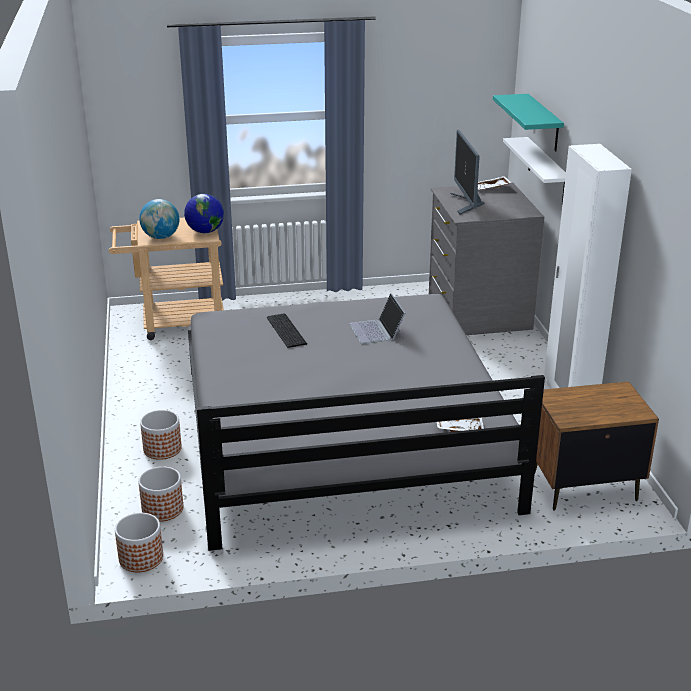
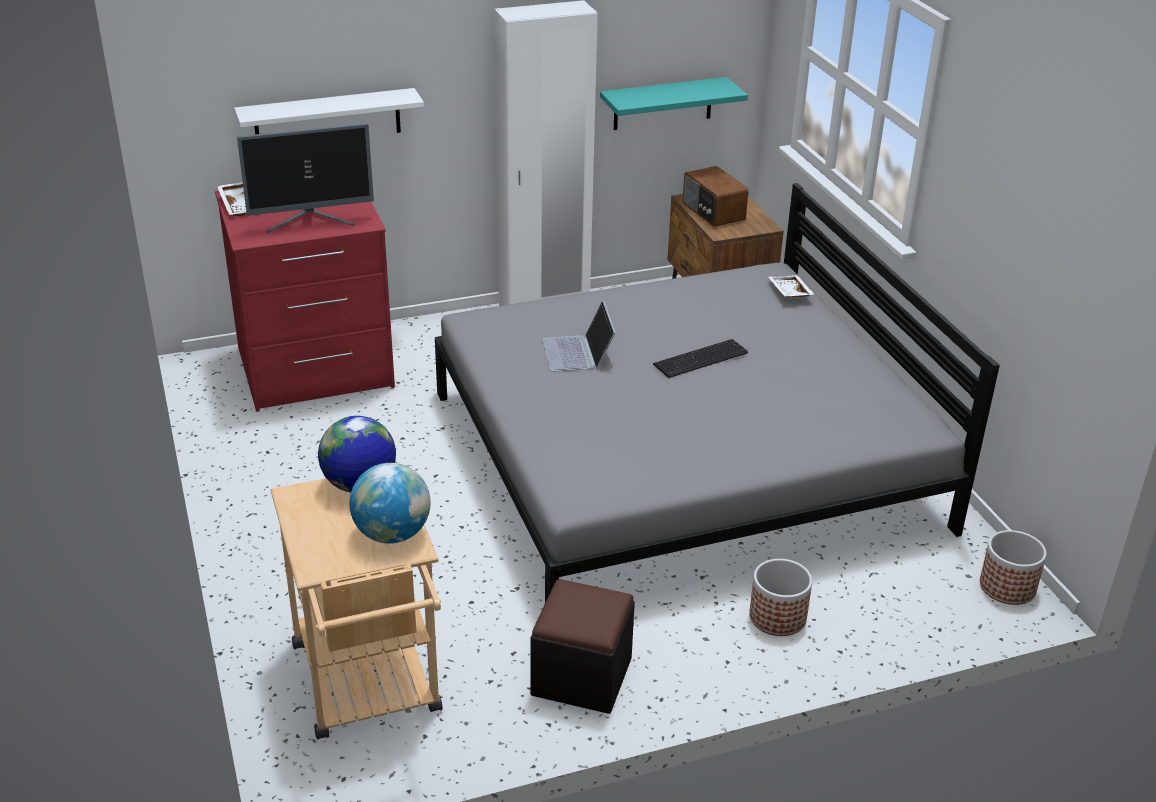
camera: 100 degrees left, 5 degrees up
planter [138,467,183,522] -> none
keyboard [267,313,307,348] -> keyboard moved to [653,339,748,378]
laptop [350,293,405,344] -> laptop turned 105 degrees clockwise [543,300,616,371]
grey dresser [429,183,545,335] -> red dresser [215,191,395,412]
turquoise shelf [493,94,564,152] -> turquoise shelf moved to [600,77,748,130]
none -> black ottoman [531,579,635,714]
none -> radio [683,166,749,227]

